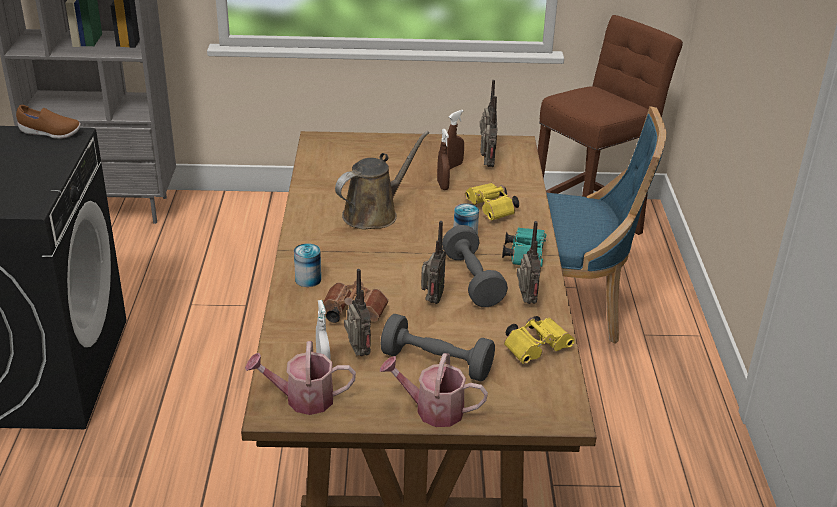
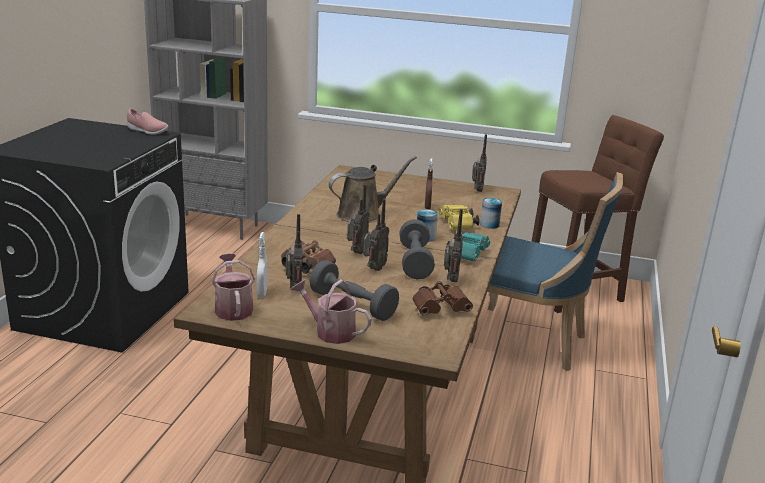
camera: 15 degrees right, 10 degrees down
brown shoe [16,105,81,139] -> pink shoe [127,108,168,135]
watering can [245,341,356,415] -> watering can turned 60 degrees clockwise [212,254,255,321]
can [294,243,321,287] -> can moved to [480,198,502,229]
brown spray bottle [447,110,464,169] -> none
radio [480,96,498,167] -> radio moved to [347,184,369,254]
yellow binoculars [504,316,575,364] -> brown binoculars [412,281,473,315]

